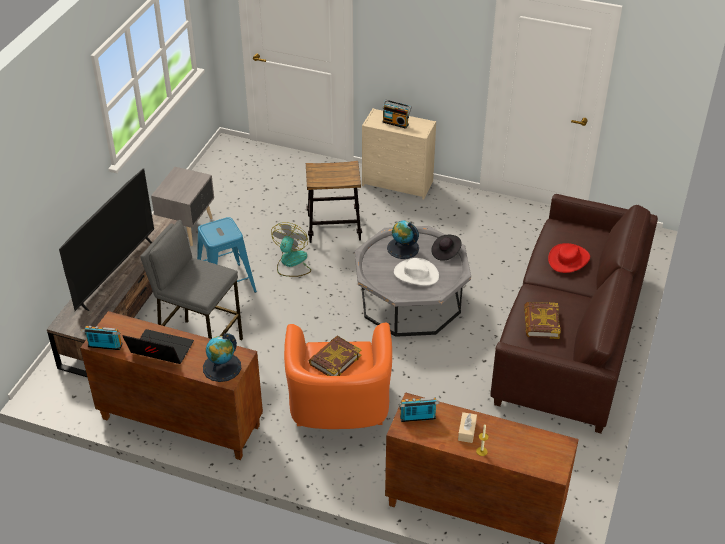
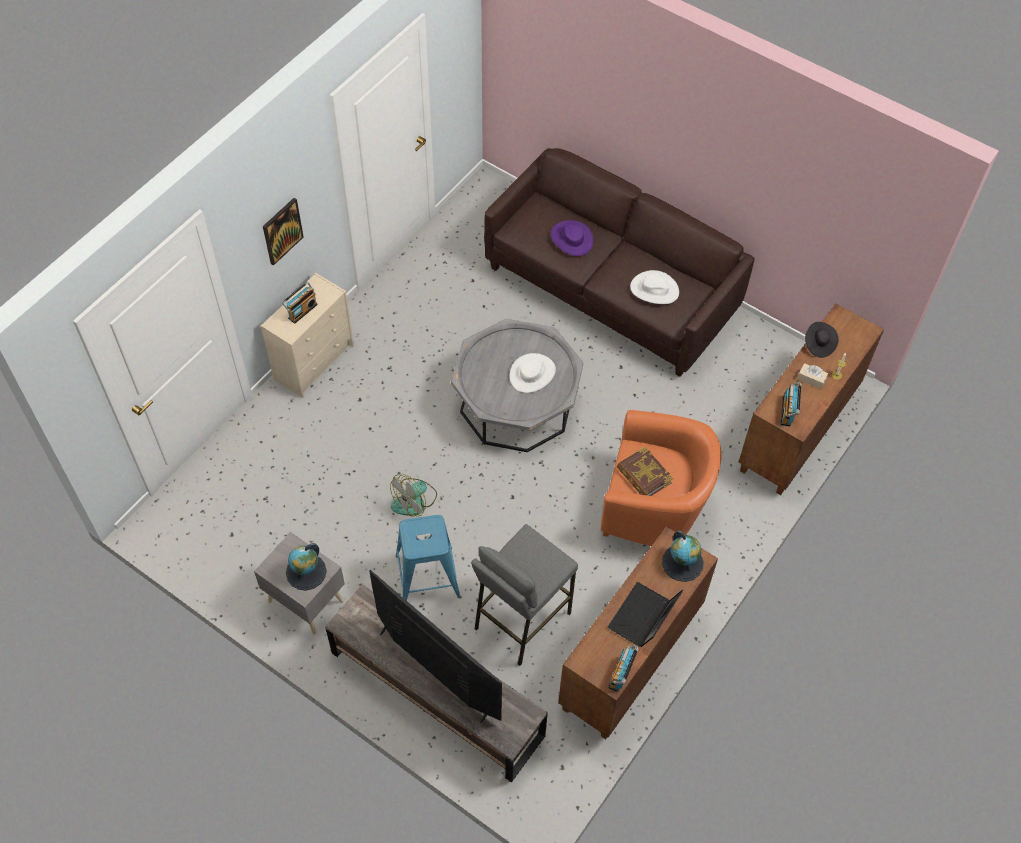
camera: 75 degrees left, 15 degrees up
fan [271,222,311,277] -> fan turned 75 degrees counterclockwise [390,475,437,517]
stool [306,161,362,243] -> none
globe [387,221,419,259] -> globe moved to [286,543,327,591]
black hat [431,235,462,261] -> black hat moved to [805,322,838,358]
book [524,302,561,339] -> white hat [630,270,679,304]
red hat [548,243,590,273] -> purple hat [550,220,593,256]
none -> picture [263,198,304,266]

